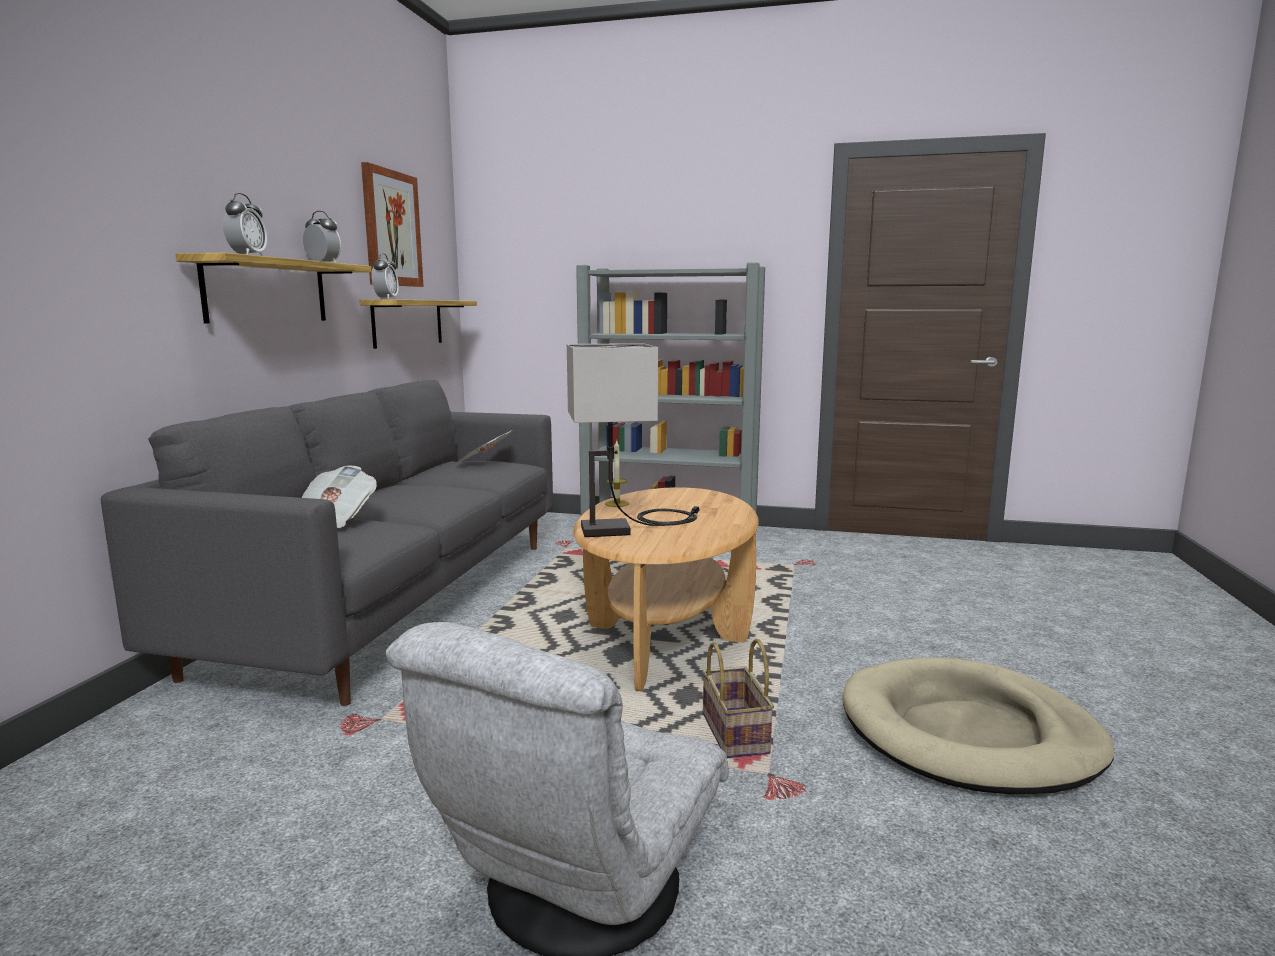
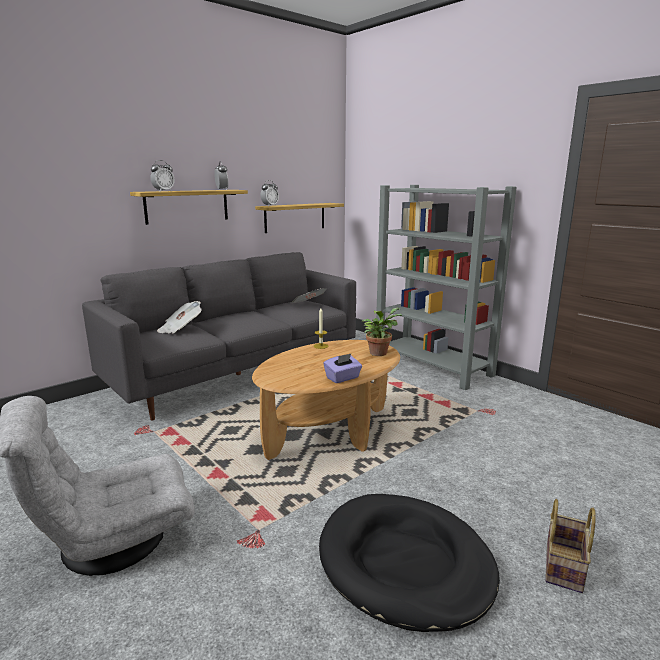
camera: 35 degrees right, 5 degrees up
picture [361,162,424,287] -> none
table lamp [567,343,700,537] -> none
basket [702,639,774,758] -> basket moved to [545,499,596,593]
beige dog bed [842,658,1114,794] -> black dog bed [319,494,500,632]
none -> purple tissue box [323,353,362,383]
none -> potted plant [362,308,402,356]

